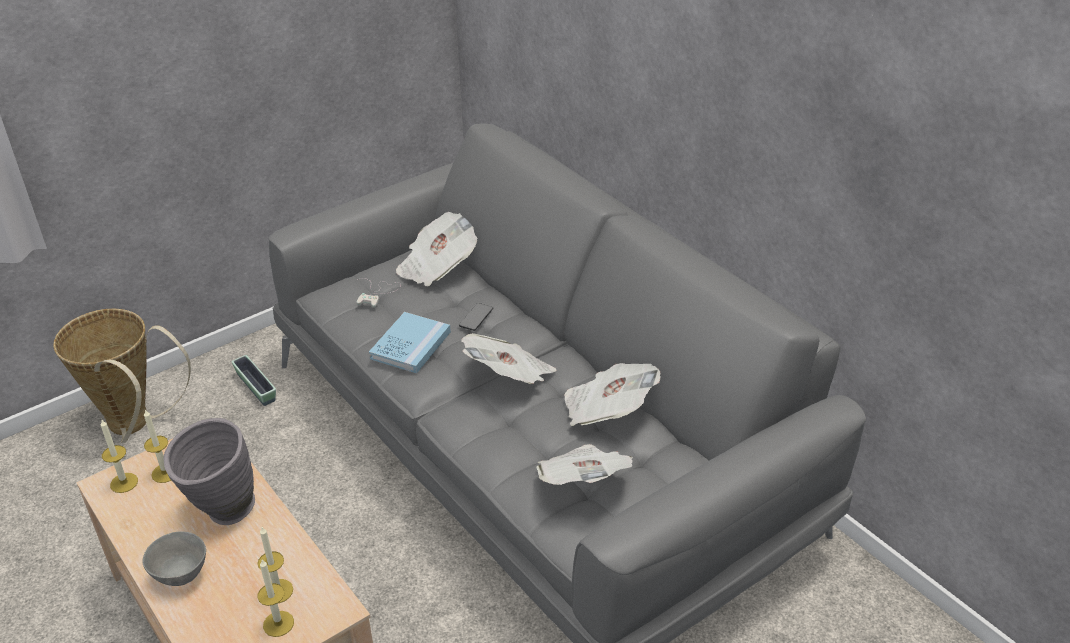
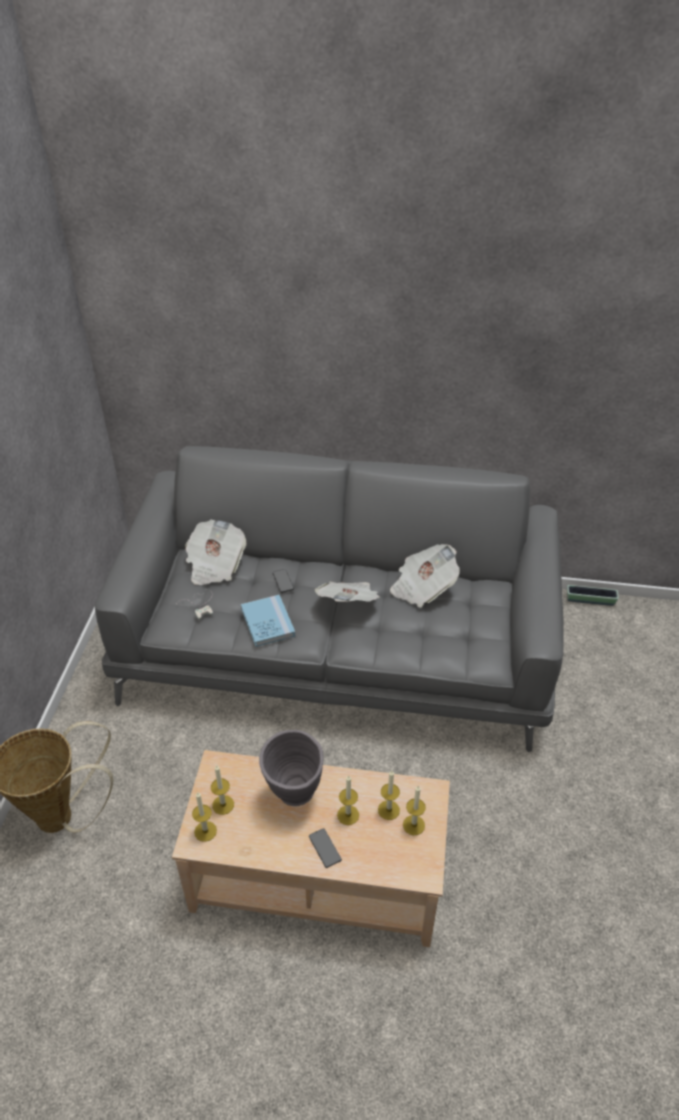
camera: 45 degrees left, 5 degrees up
grey bowl [143,531,206,586] -> phone [309,828,342,868]
planter [232,355,276,406] -> planter moved to [567,585,619,606]
newspaper [536,444,633,485] -> none
none -> candle [337,776,359,825]

